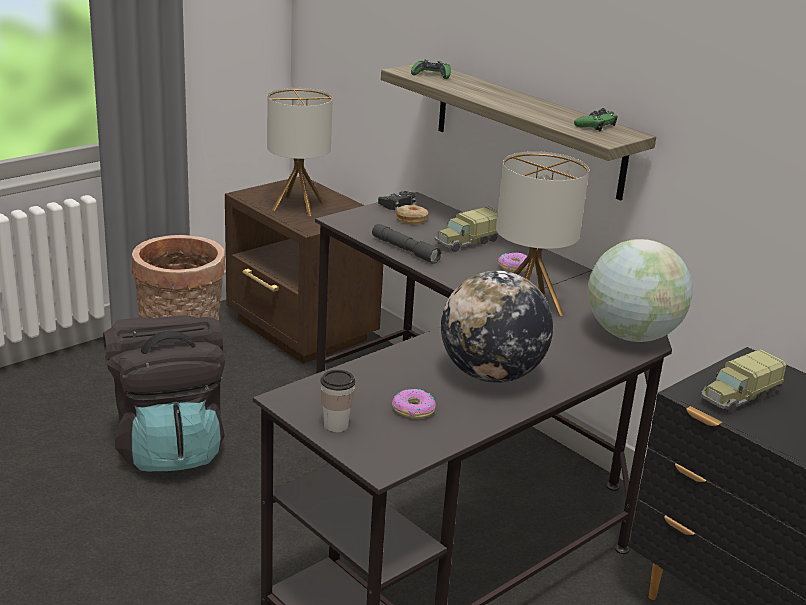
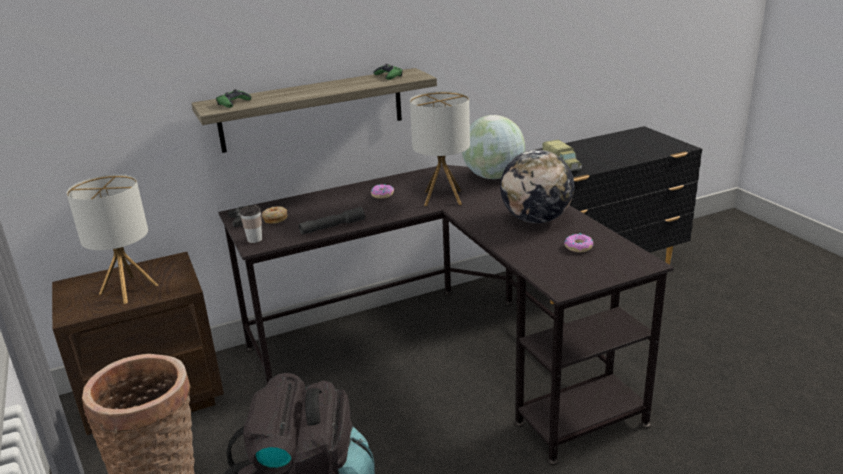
camera: 70 degrees left, 0 degrees up
cup [321,370,355,432] -> cup moved to [240,205,262,243]
toy truck [435,207,499,252] -> none

